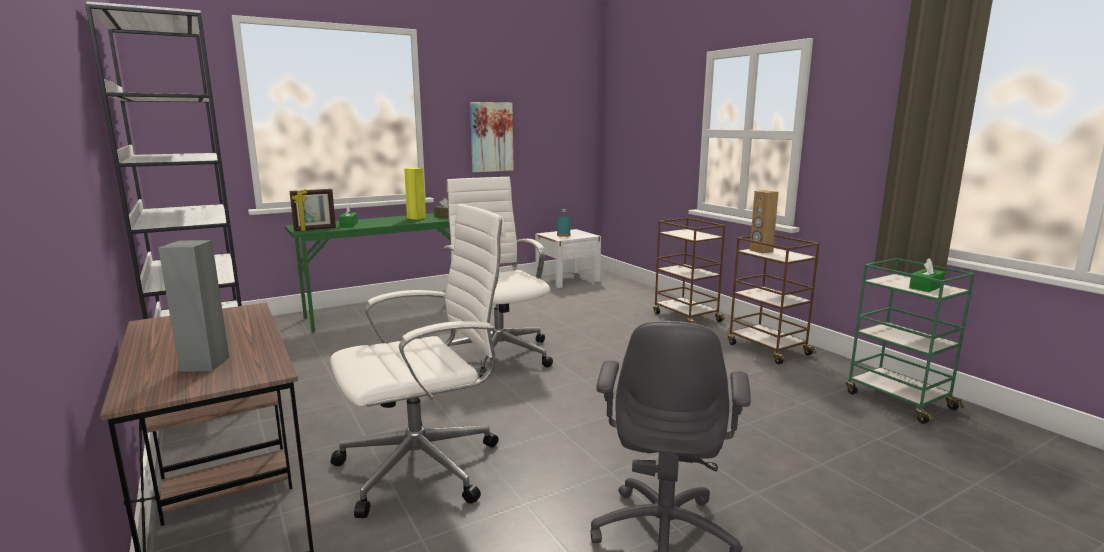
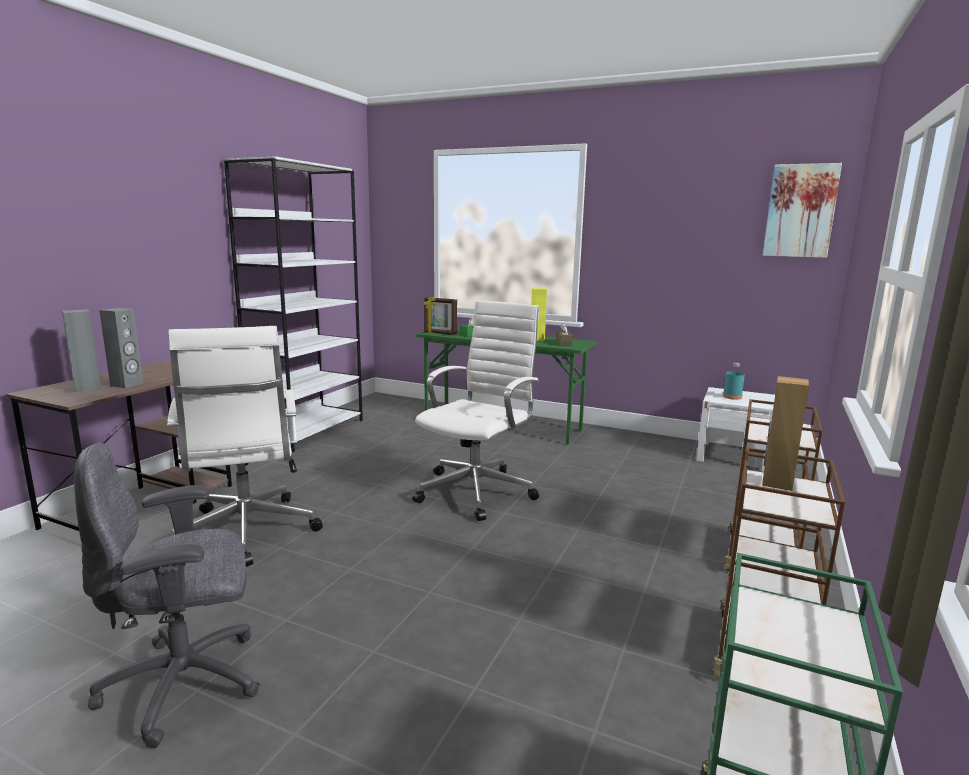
camera: 55 degrees right, 0 degrees up
white office chair [330,204,506,518] -> white office chair turned 45 degrees clockwise [167,326,323,566]
picture [470,102,514,172] -> picture moved to [763,163,842,258]
green tissue box [909,258,946,292] -> none
none -> grey speaker [99,308,143,388]

